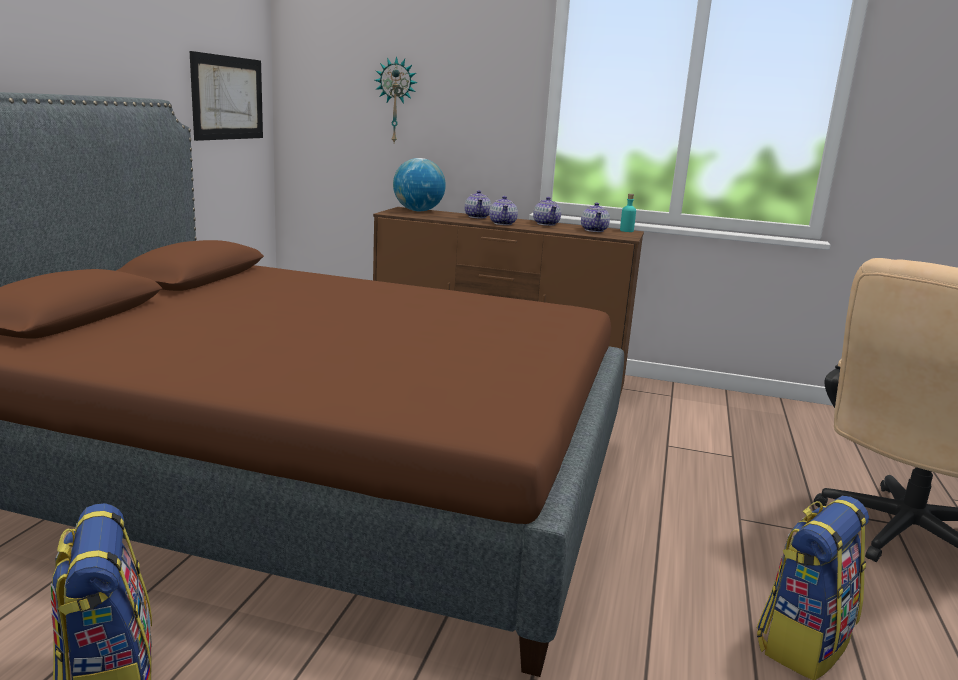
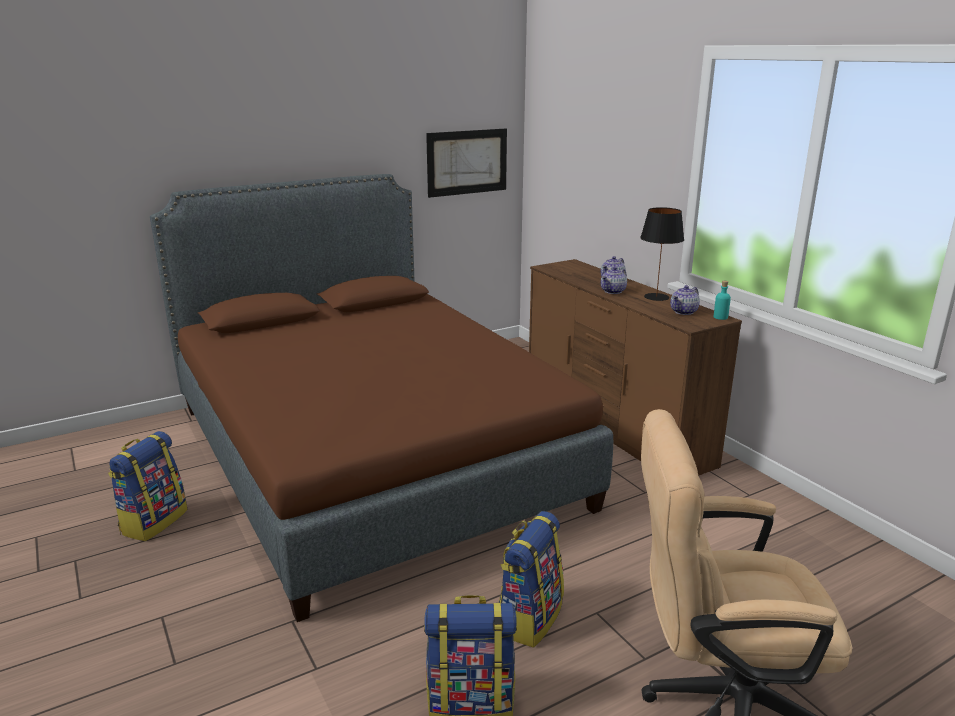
camera: 45 degrees right, 5 degrees up
wall clock [375,56,418,143] -> none
globe [393,158,446,211] -> none
teapot [533,197,561,226] -> black table lamp [640,207,684,301]
none -> backpack [499,511,564,648]

